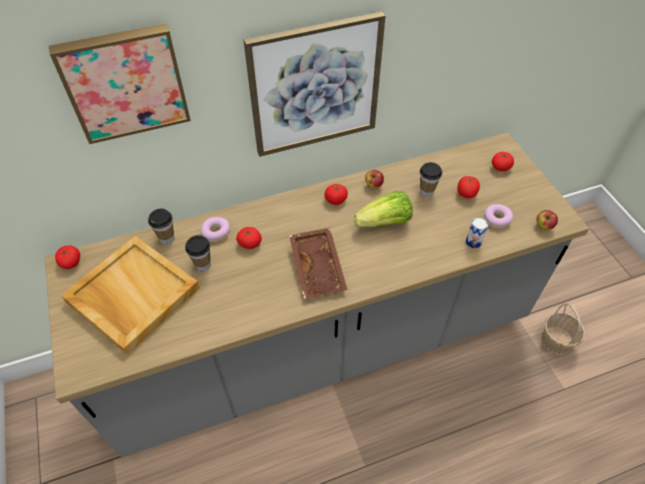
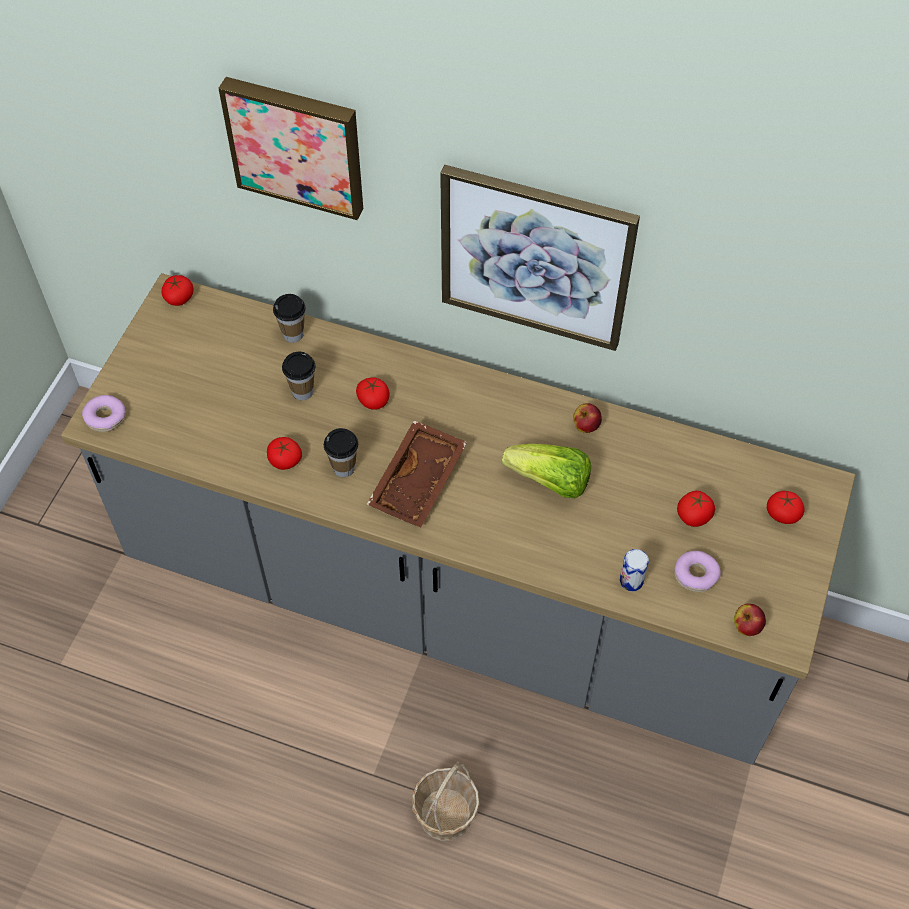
camera: 40 degrees right, 5 degrees up
beige tray [61,236,200,355] -> none
donut [201,217,230,242] -> donut moved to [82,395,126,432]
tomato [325,184,348,205] -> tomato moved to [267,437,302,470]
cup [420,162,442,197] -> cup moved to [324,428,358,477]
basket [541,303,585,355] -> basket moved to [412,762,480,841]

